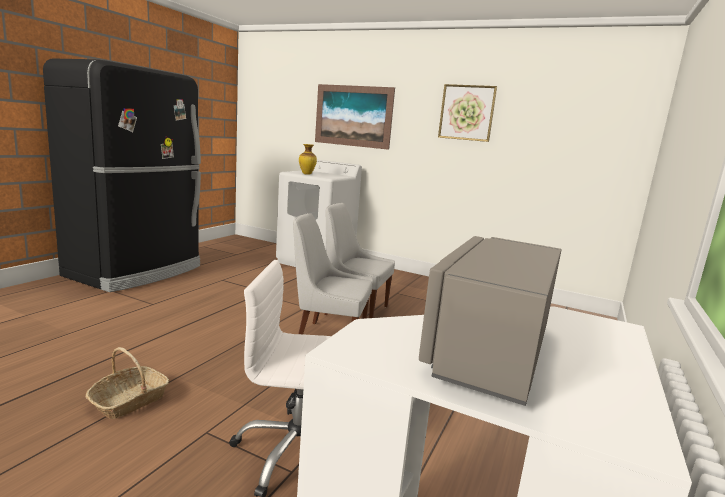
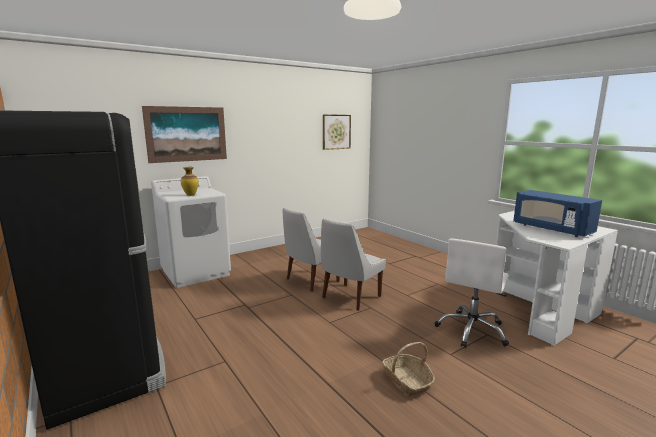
camera: 60 degrees left, 0 degrees up
grey microwave [419,236,562,406] -> blue microwave [513,190,602,237]
picture [438,84,497,142] -> picture moved to [323,114,351,150]

